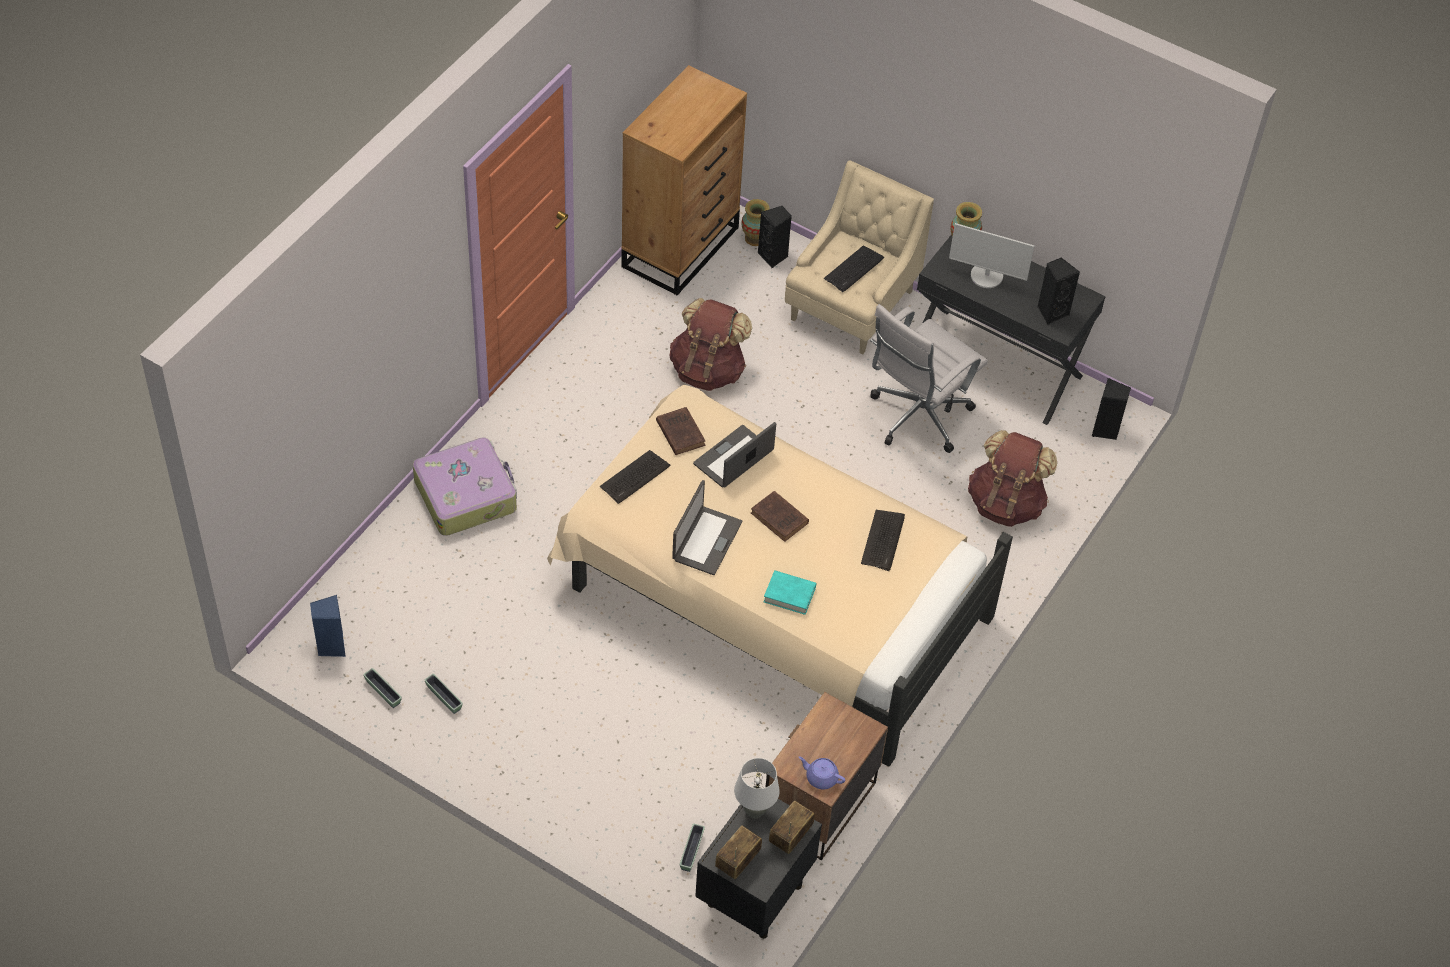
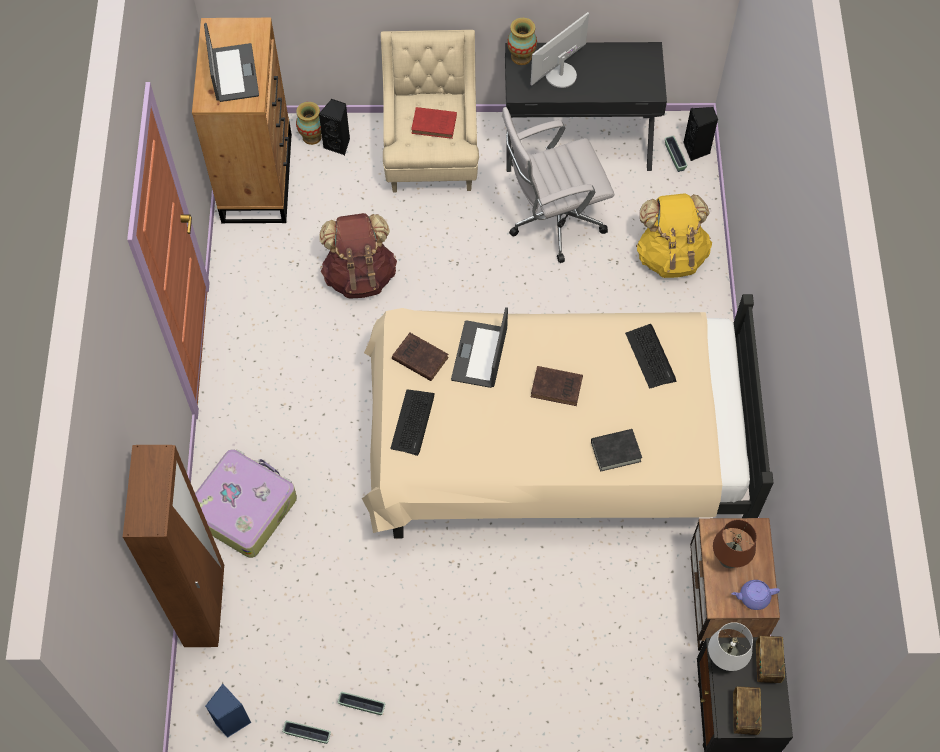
camera: 30 degrees left, 10 degrees up
laptop [672,480,742,575] -> laptop moved to [204,23,259,102]
planter [680,824,705,872] -> planter moved to [665,136,687,172]
turquoise book [763,570,816,615] -> black book [591,429,642,472]
keyboard [824,246,884,292] -> red book [411,107,457,139]
white office chair [870,304,988,453] -> white office chair turned 60 degrees clockwise [502,107,614,263]
monitor [949,223,1035,288] -> monitor turned 150 degrees clockwise [531,12,589,88]
brown backpack [968,430,1057,527] -> yellow backpack [636,193,712,278]
black speaker [1037,257,1080,325] -> none
none -> brown wardrobe [123,445,224,647]
none -> brown table lamp [713,520,757,568]

